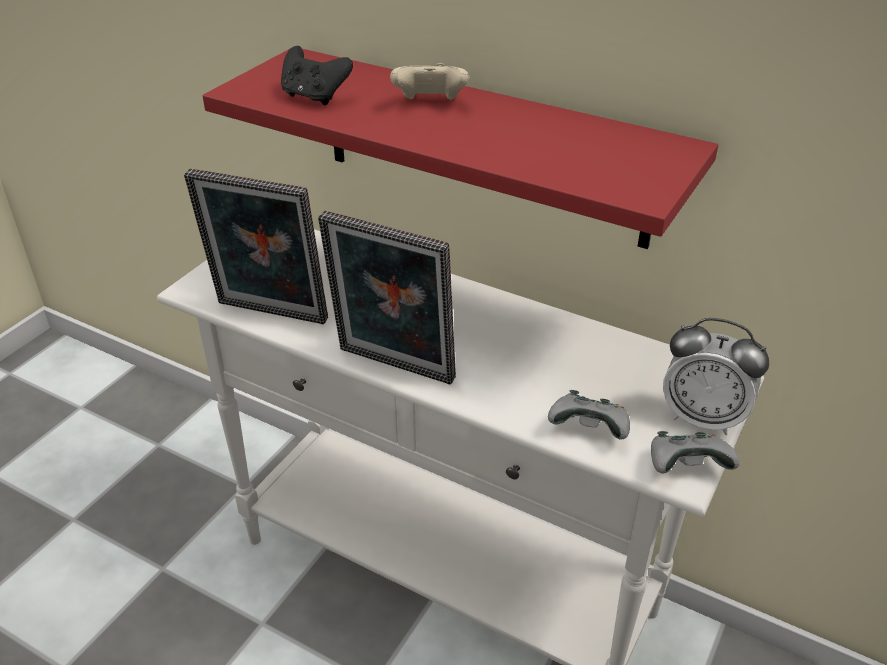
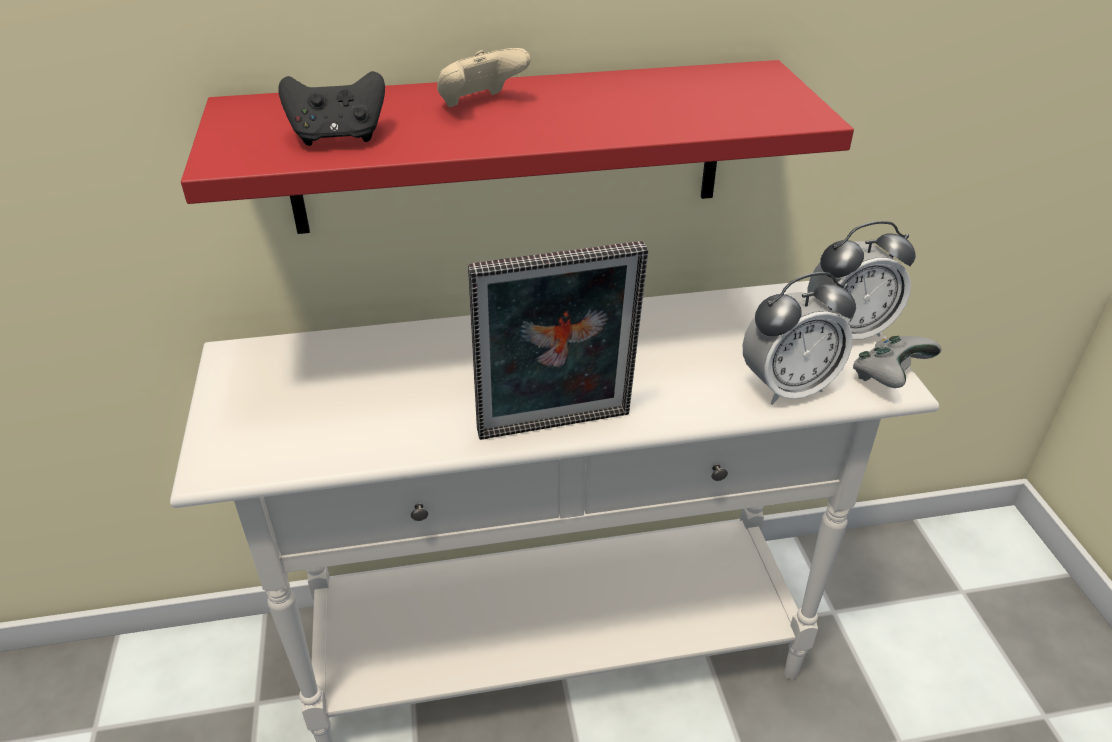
camera: 40 degrees left, 0 degrees up
picture frame [184,169,328,324] -> none
grey game controller [548,390,630,439] -> alarm clock [743,272,856,405]

